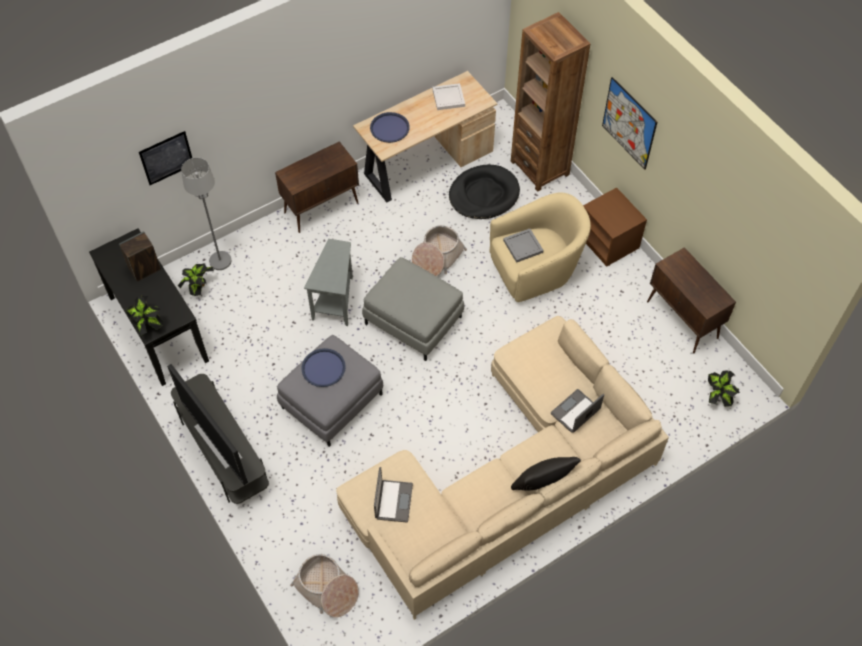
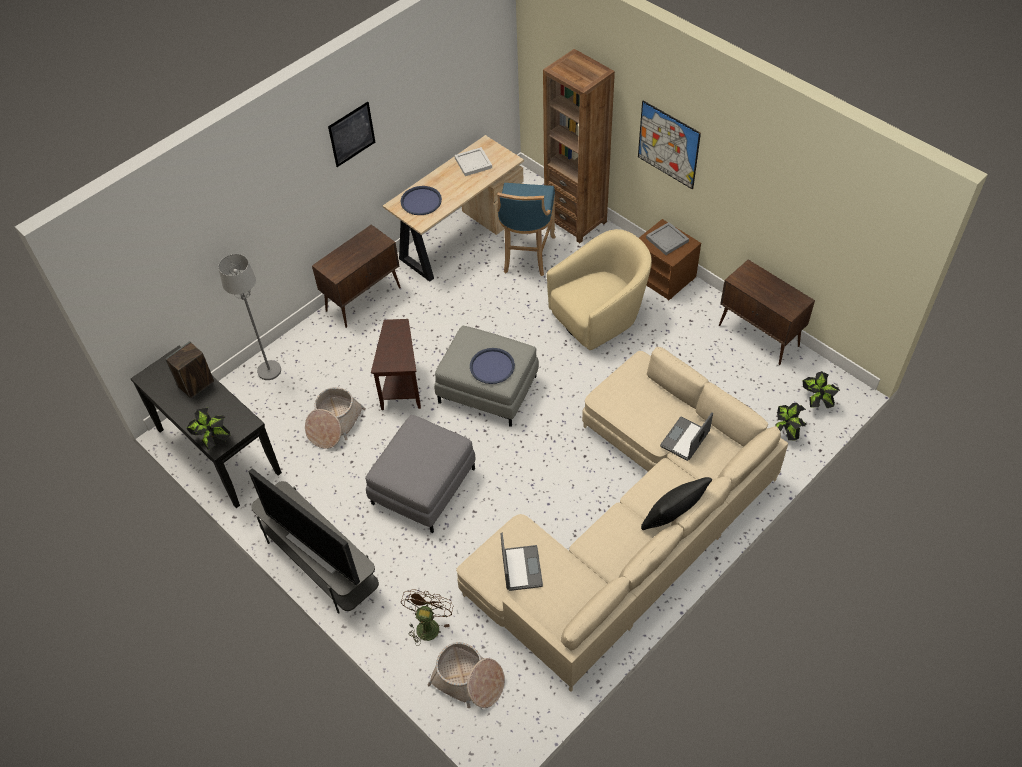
camera: 10 degrees left, 5 degrees down
picture [139,131,192,185] -> picture moved to [328,102,375,167]
potted plant [177,263,214,296] -> potted plant moved to [775,403,806,441]
blue tray [301,348,346,387] -> blue tray moved to [470,348,515,384]
grey side table [304,239,353,326] -> brown side table [371,319,421,410]
basket [412,225,467,276] -> basket moved to [305,387,366,449]
black dog bed [449,165,520,219] -> blue stool [497,183,556,276]
grey tray [503,229,544,263] -> grey tray moved to [646,222,689,255]
none -> brown fan [401,589,453,646]

